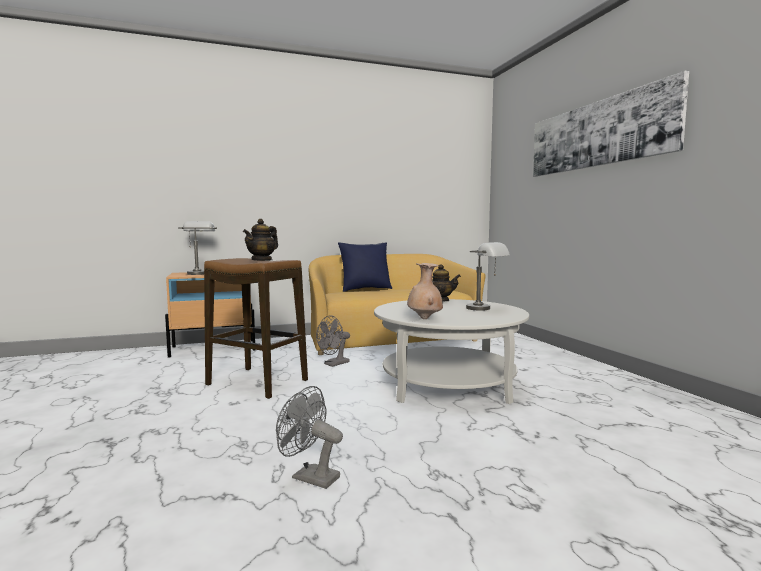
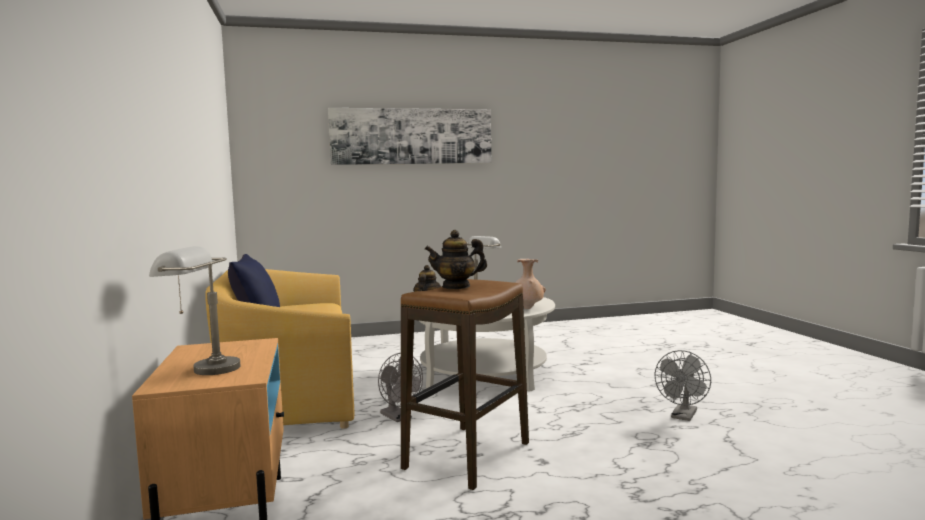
camera: 85 degrees left, 0 degrees up
teapot [243,219,278,261] -> teapot turned 135 degrees clockwise [425,230,487,289]

